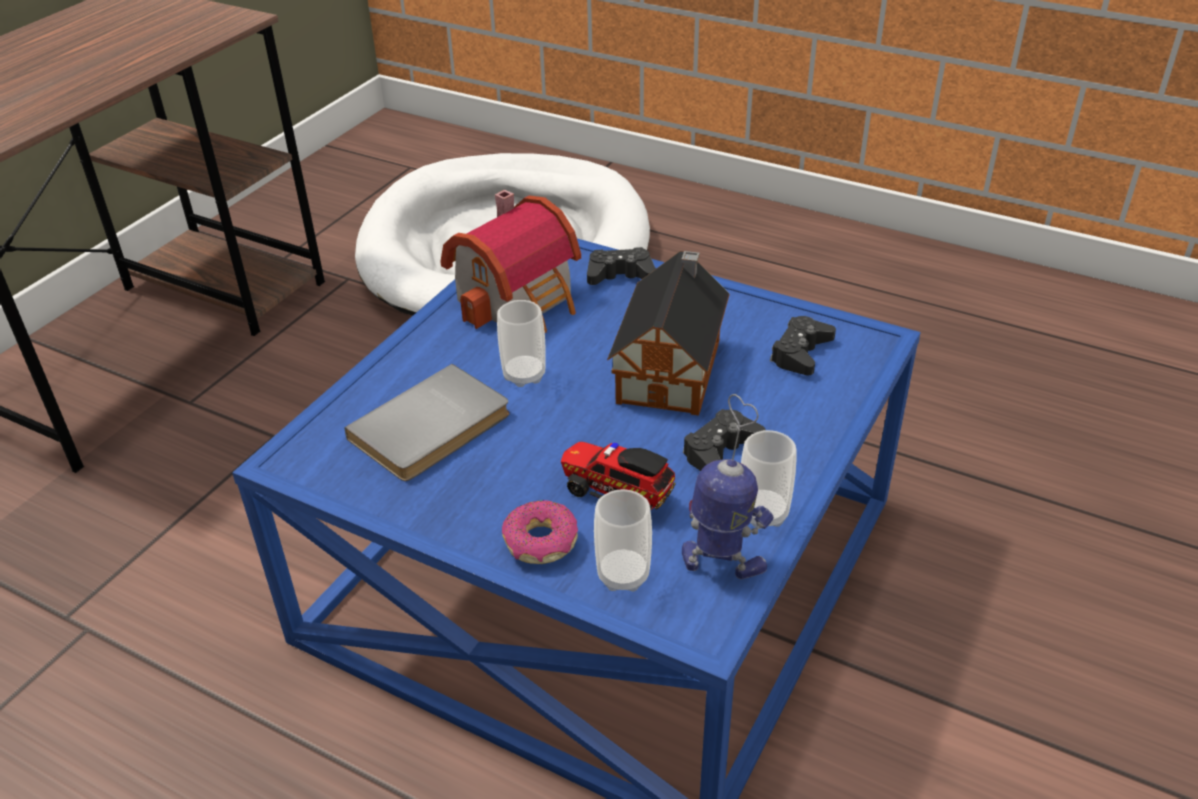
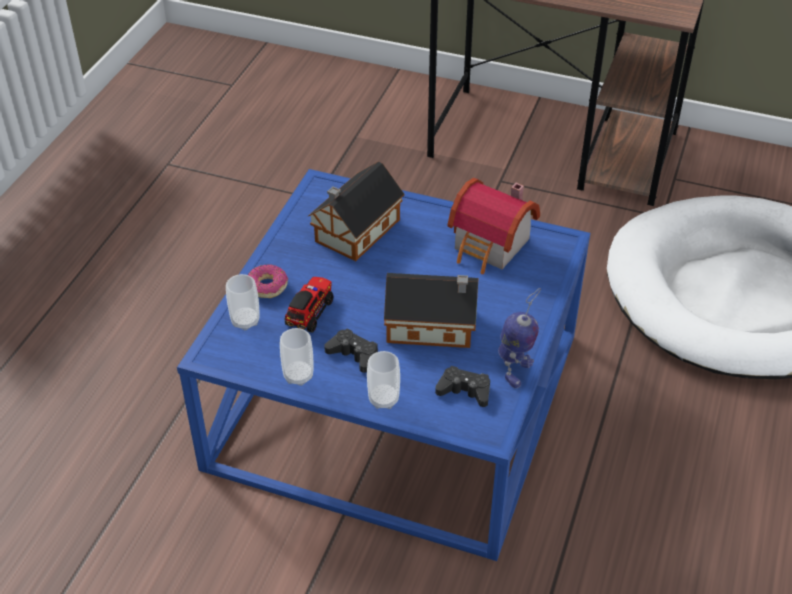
camera: 80 degrees right, 5 degrees up
grey book [344,364,509,481] -> toy house [308,161,405,261]
cup [497,300,546,387] -> cup moved to [367,351,400,409]
black game controller [587,247,656,285] -> none
toy robot [682,394,774,579] -> toy robot moved to [498,288,541,388]

